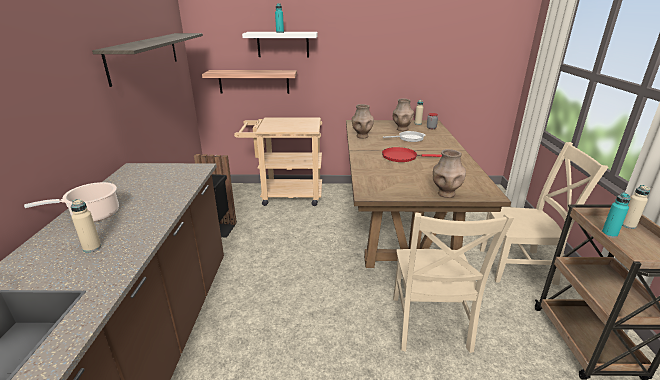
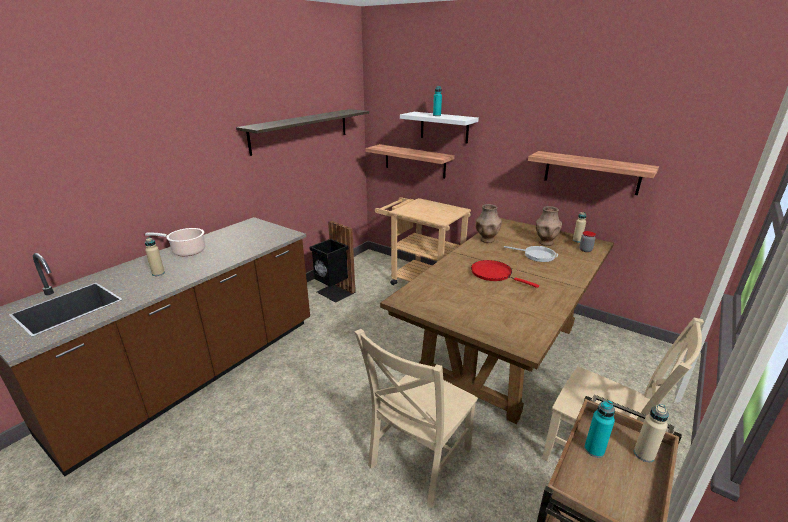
camera: 35 degrees right, 0 degrees up
brown vase [433,149,466,198] -> none
none -> shelf [528,151,659,195]

